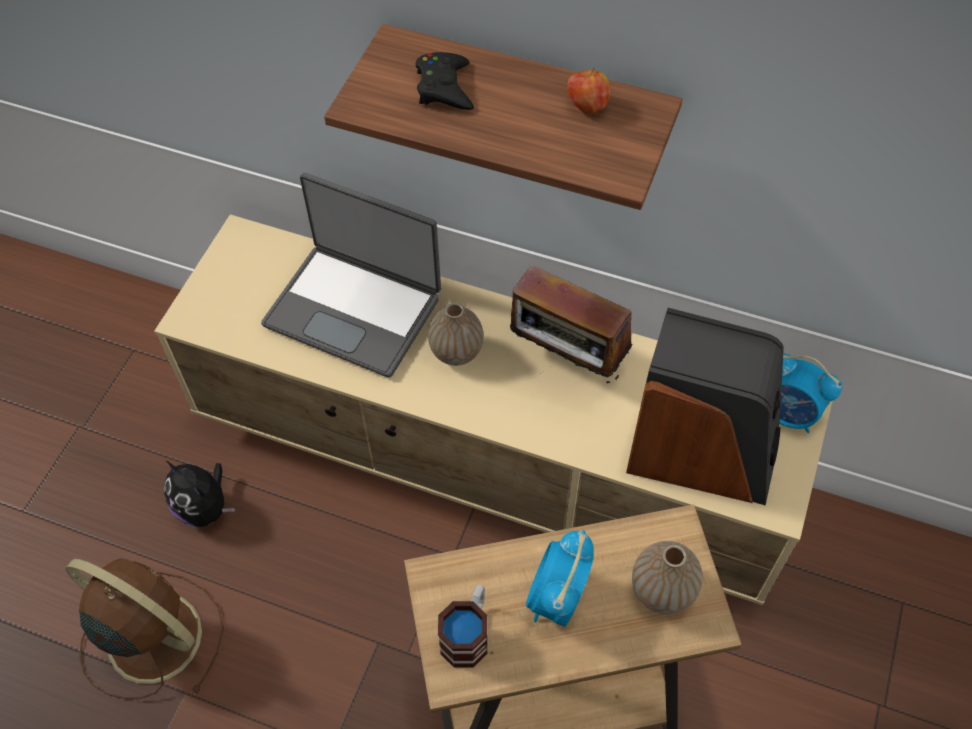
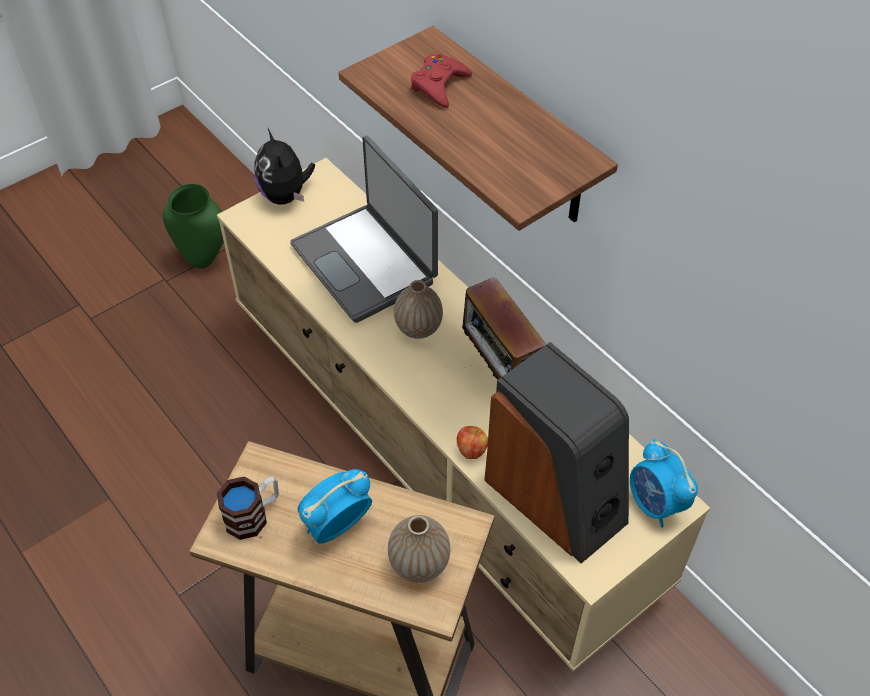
camera: 30 degrees right, 5 degrees down
brown fan [66,559,224,699] -> none
plush toy [163,461,235,527] -> plush toy moved to [255,128,315,205]
black game controller [416,52,474,110] -> red game controller [411,54,472,108]
apple [567,67,610,113] -> apple moved to [457,426,488,459]
none -> green vase [163,184,224,269]

